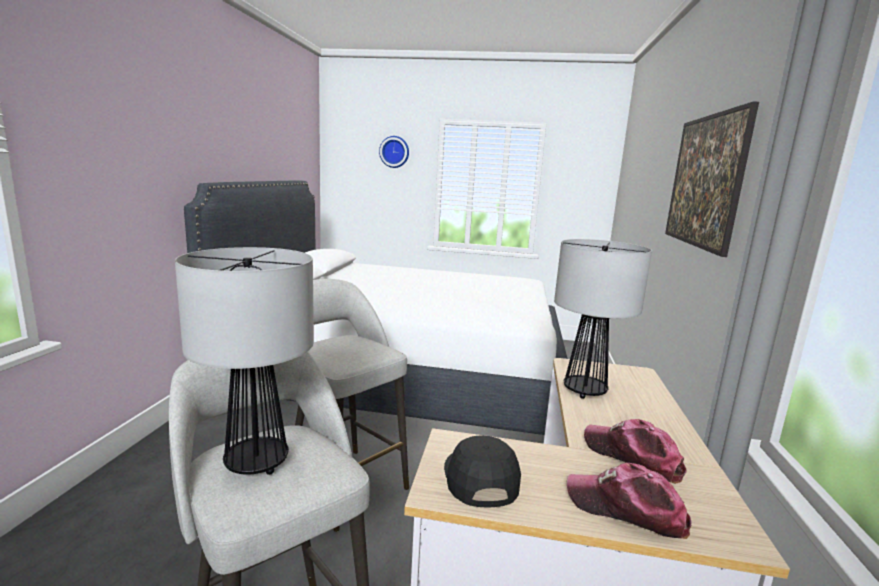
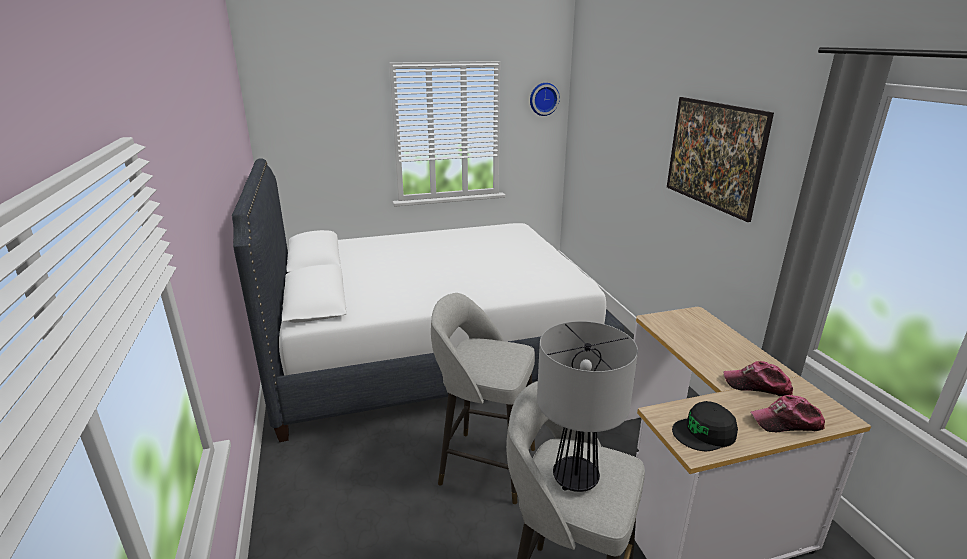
camera: 25 degrees left, 10 degrees up
wall clock [379,136,409,168] -> wall clock moved to [530,83,560,116]
black cap [444,435,521,507] -> black cap turned 75 degrees counterclockwise [672,401,738,451]
table lamp [554,239,652,399] -> none

